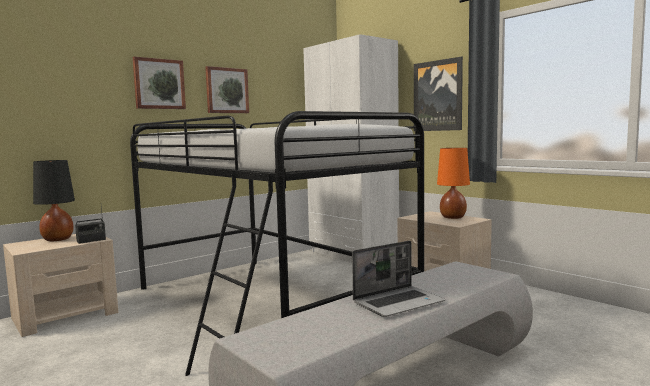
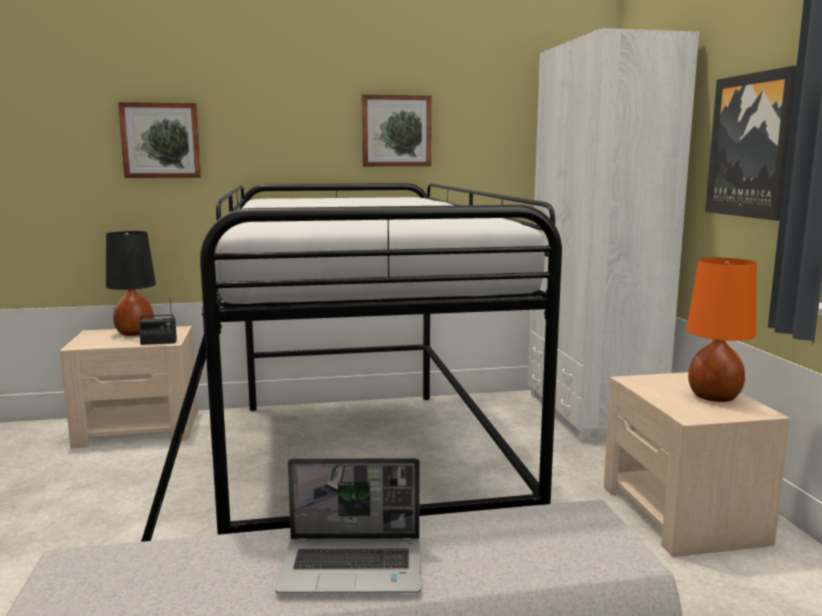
camera: 30 degrees right, 5 degrees up
picture [133,57,186,109] -> picture moved to [118,102,201,178]

